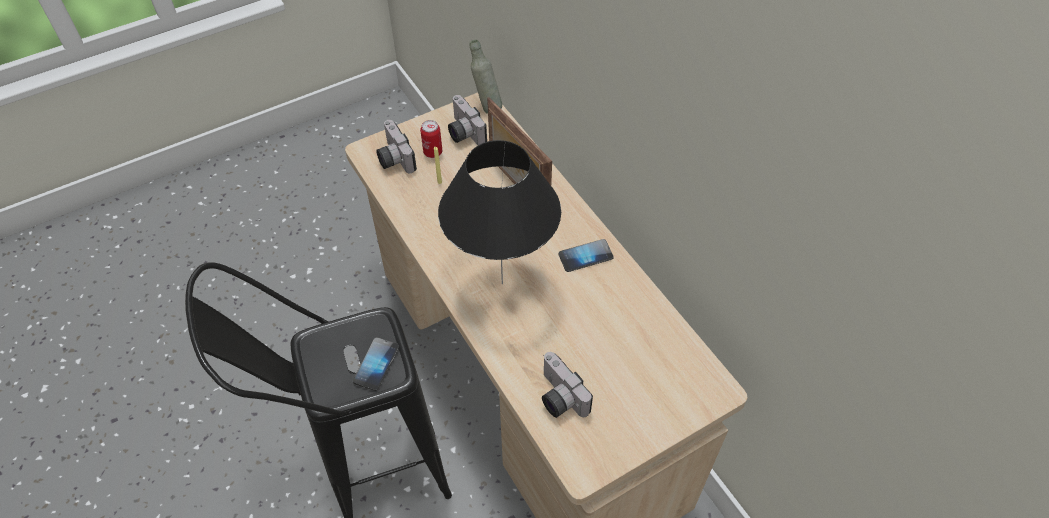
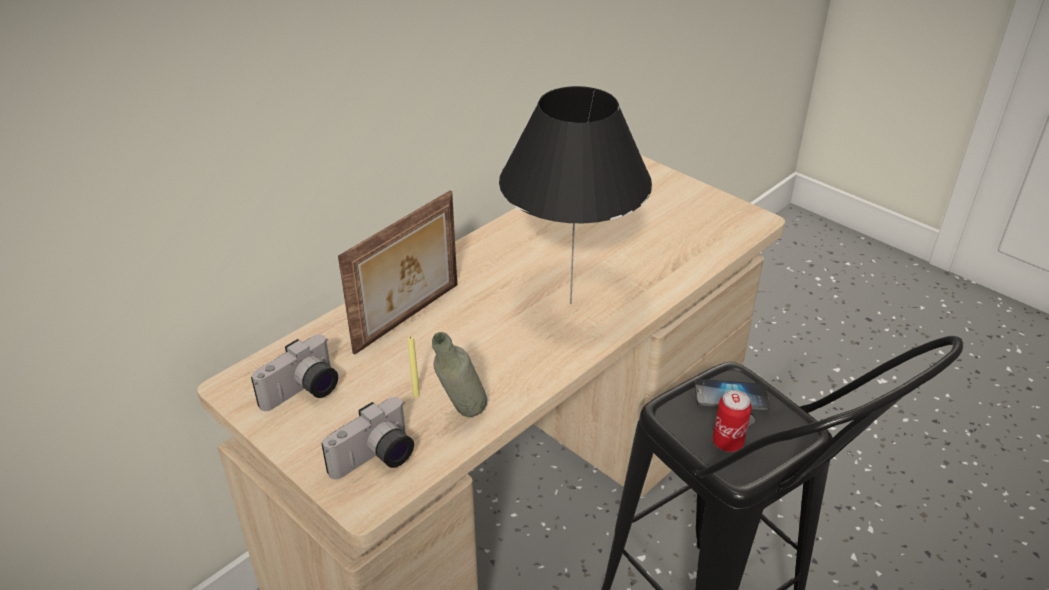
camera: 105 degrees left, 15 degrees down
can [420,120,442,158] -> can moved to [712,390,752,452]
grey bottle [470,40,502,114] -> grey bottle moved to [432,332,487,417]
camera [542,352,593,418] -> none
phone [559,239,613,272] -> none

